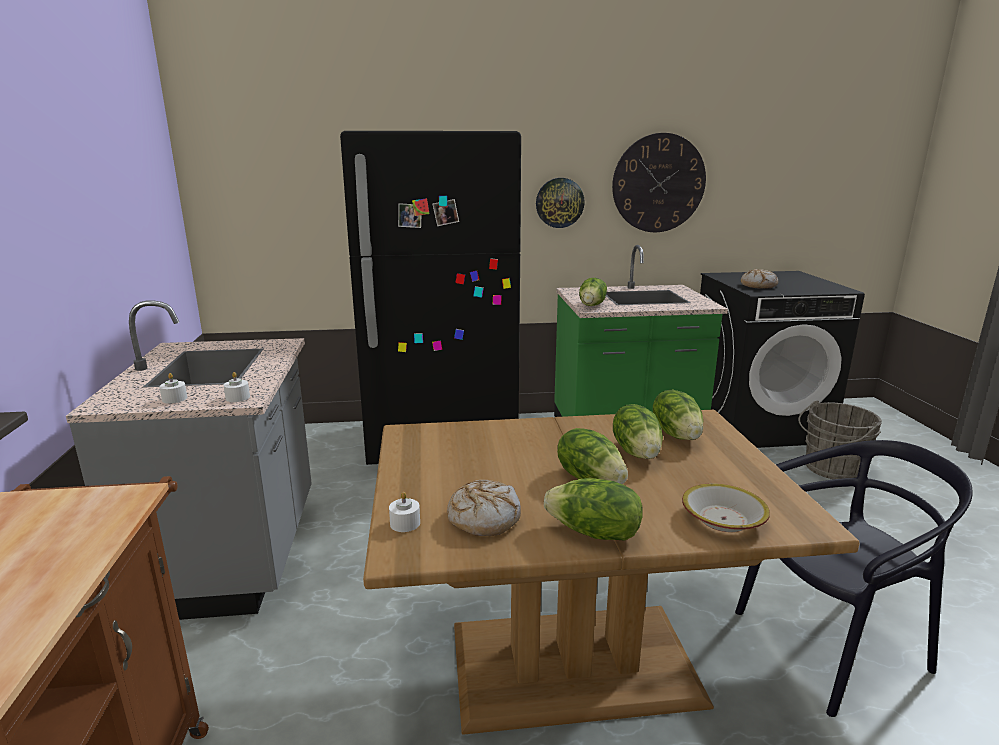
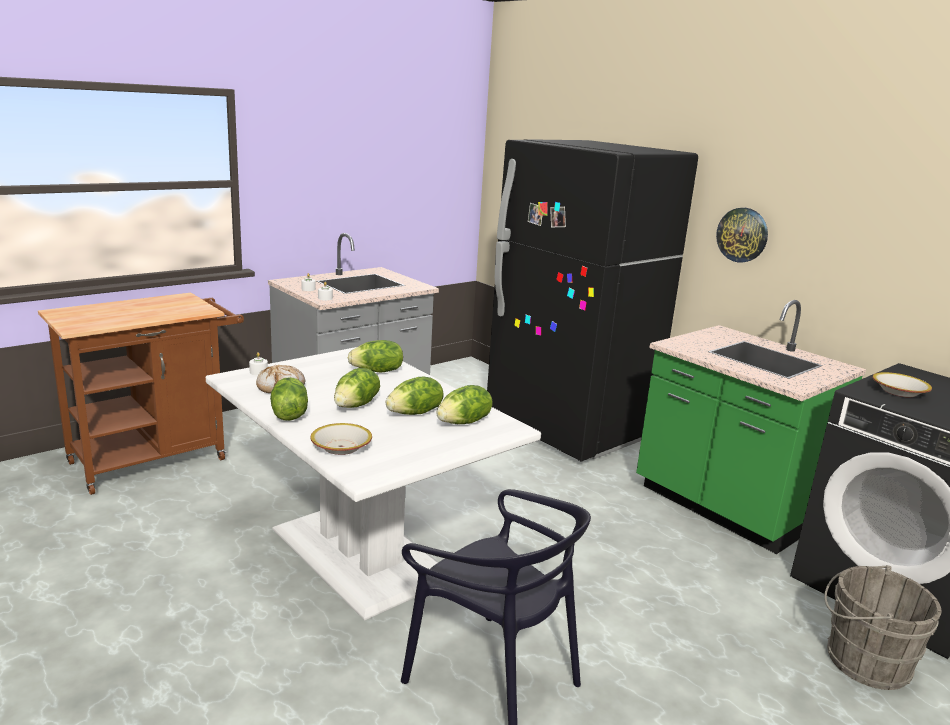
camera: 55 degrees right, 0 degrees up
brown dining table [363,409,860,735] -> white dining table [206,347,541,621]
lettuce [579,278,607,306] -> lettuce moved to [348,340,403,373]
wall clock [612,133,706,232] -> none
bread [741,269,778,289] -> bowl [873,372,932,397]

